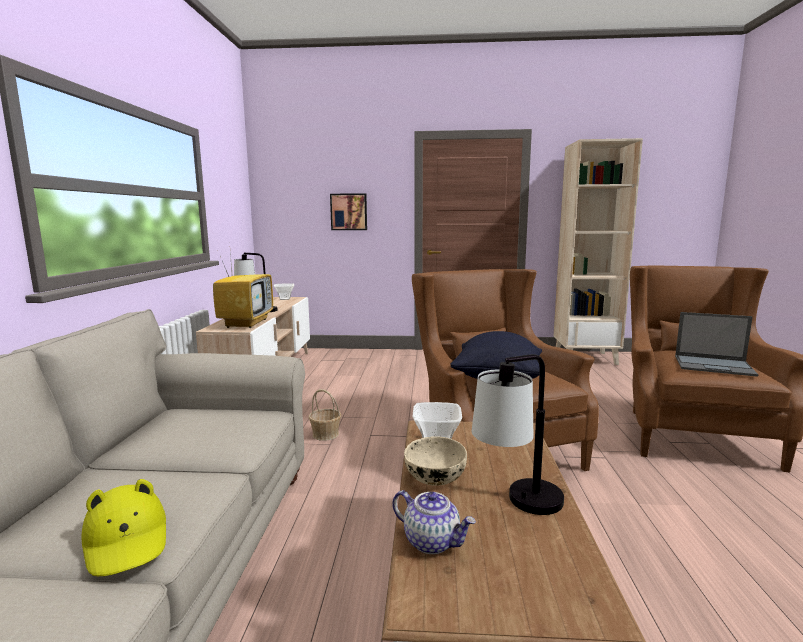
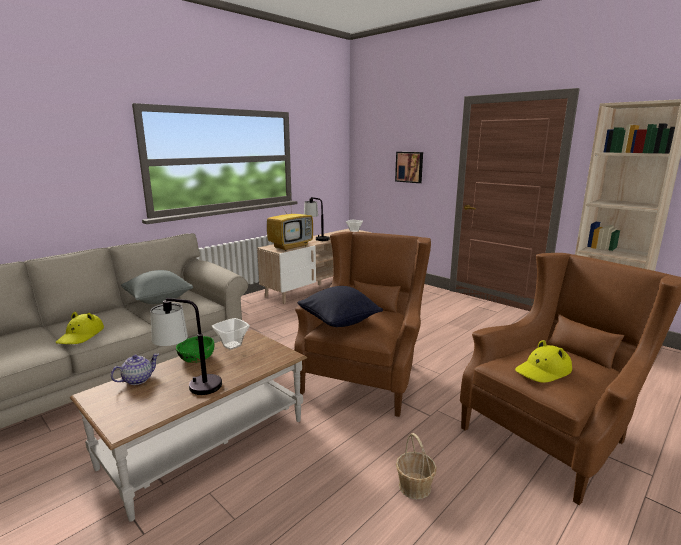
camera: 40 degrees right, 5 degrees up
basket [308,389,341,441] -> basket moved to [396,433,437,499]
teapot [392,490,476,554] -> teapot turned 120 degrees counterclockwise [111,353,159,385]
beige bowl [404,436,467,486] -> green bowl [176,336,214,363]
laptop [675,312,759,377] -> yellow hat [515,340,572,383]
none -> grey pillow [121,270,193,304]

